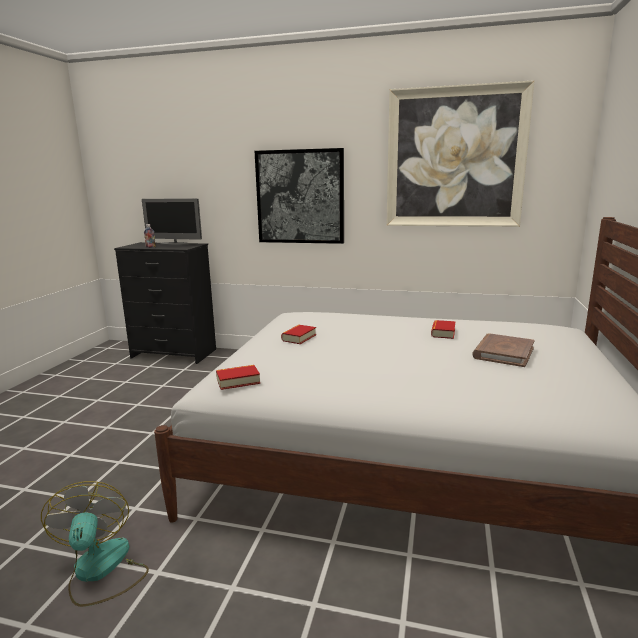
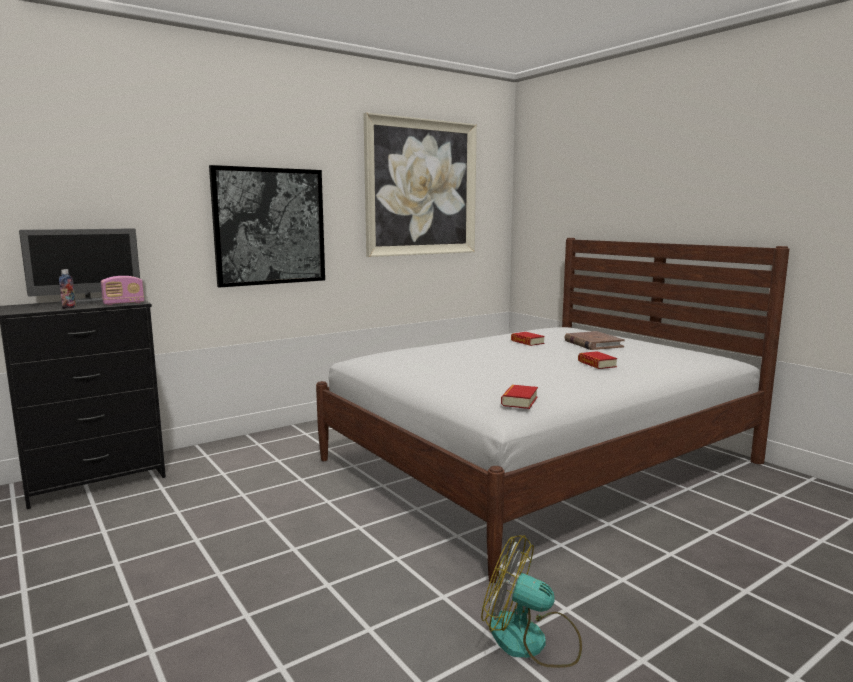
camera: 50 degrees left, 5 degrees down
book [281,325,316,344] -> book moved to [578,351,618,369]
none -> radio [101,276,144,305]

